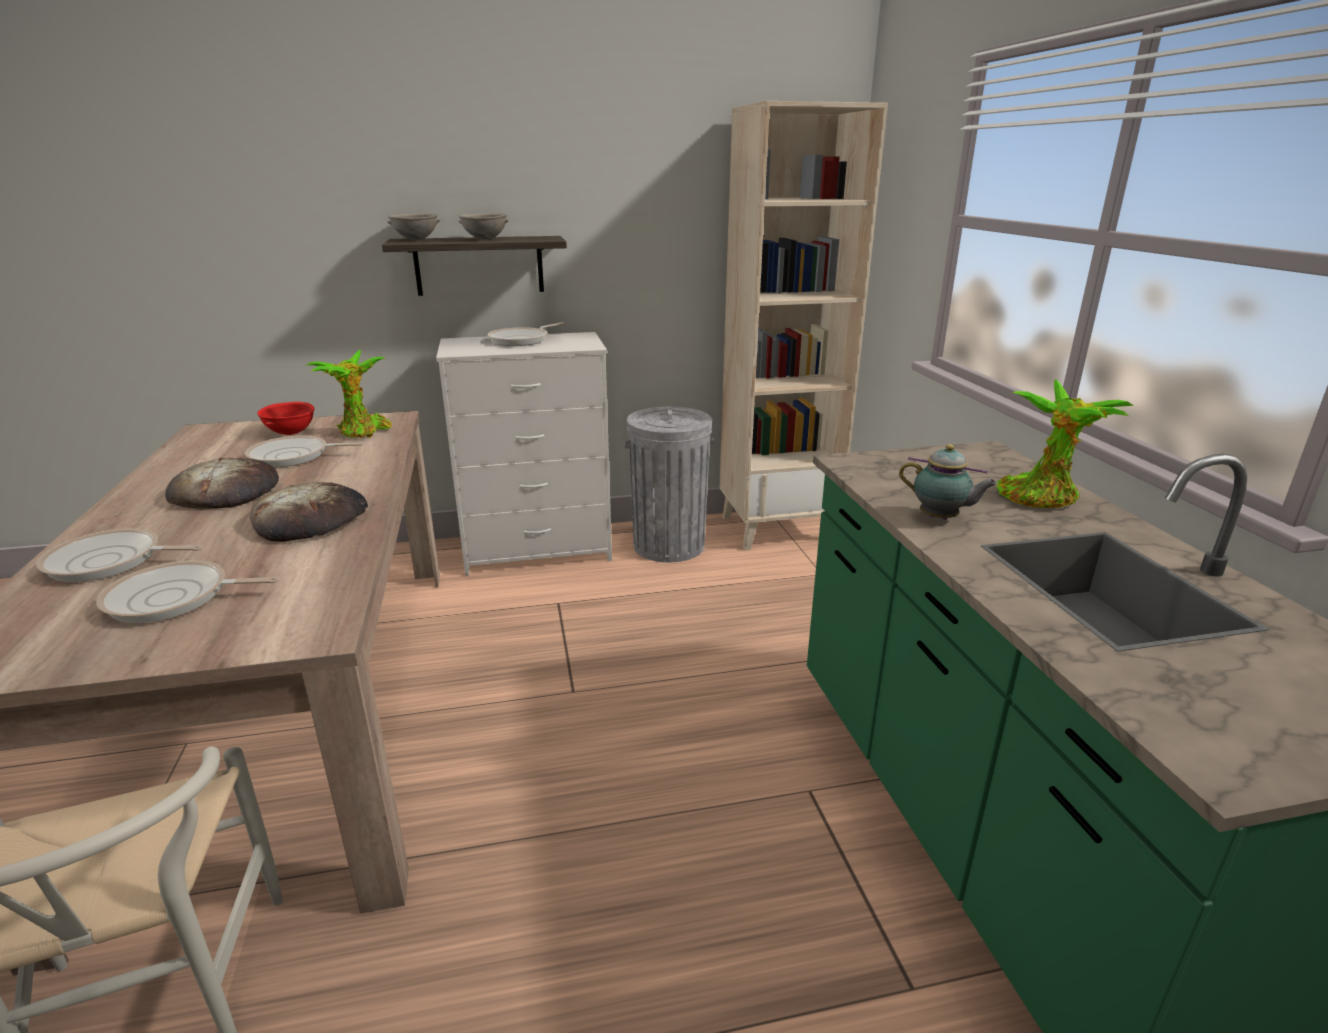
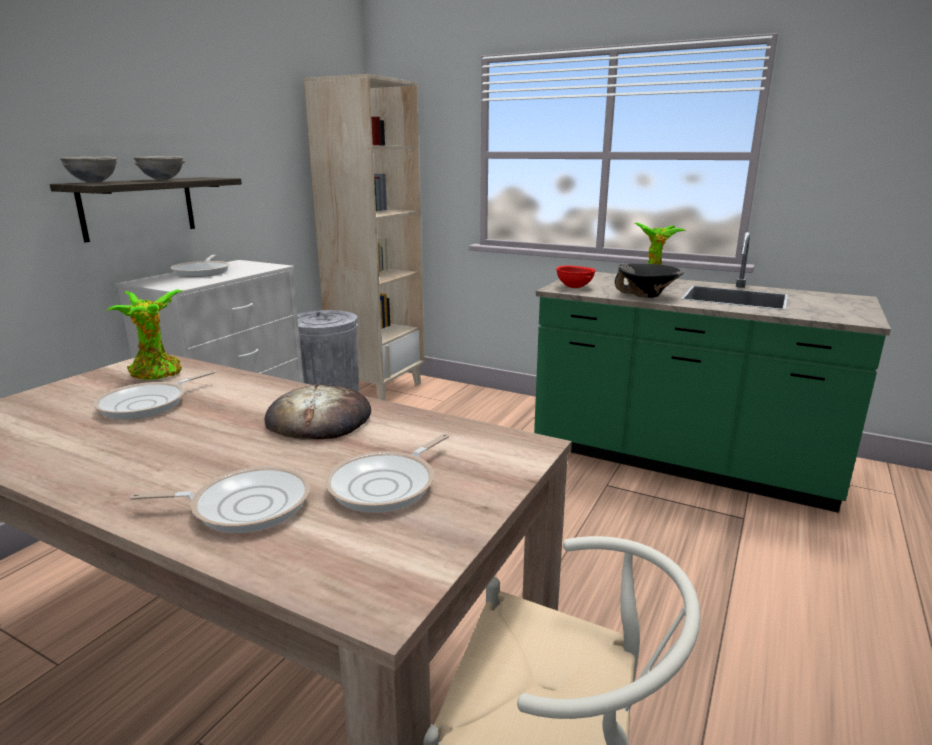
camera: 50 degrees left, 5 degrees down
frying pan [36,528,203,582] -> frying pan turned 135 degrees counterclockwise [129,466,310,533]
bread [165,458,279,510] -> none
red bowl [257,402,315,435] -> red bowl moved to [556,265,596,288]
teapot [899,444,998,520] -> black bowl [615,264,684,298]

